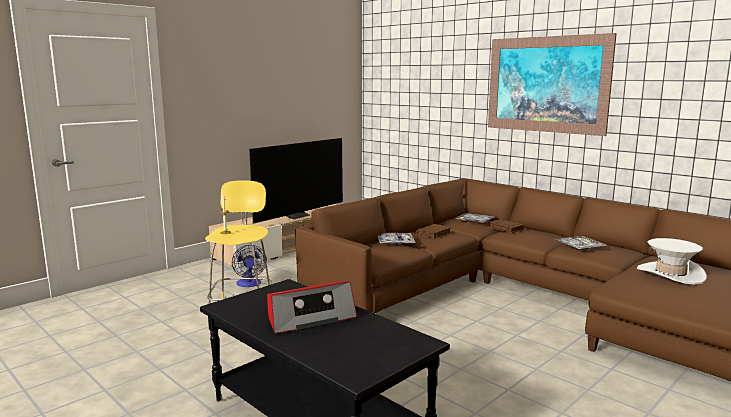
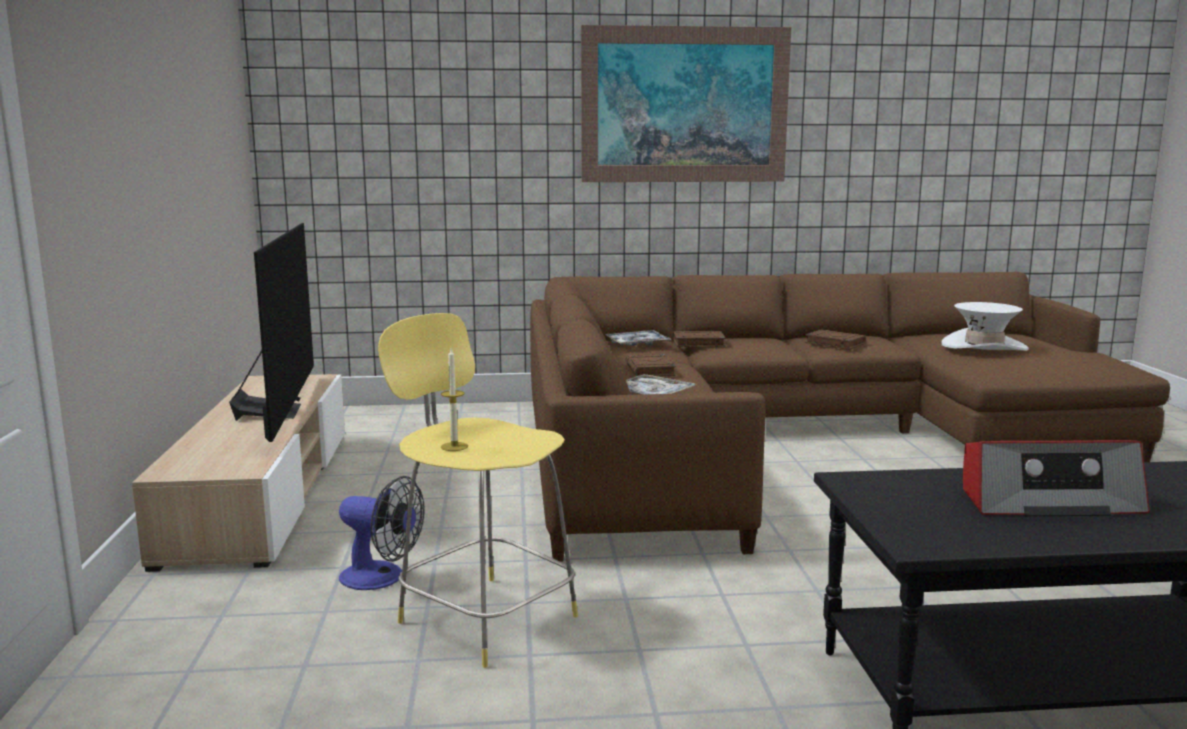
camera: 50 degrees left, 0 degrees up
radio [267,281,357,334] -> radio turned 75 degrees clockwise [963,440,1150,516]
tray [556,236,606,250] -> brown book [805,330,866,350]

